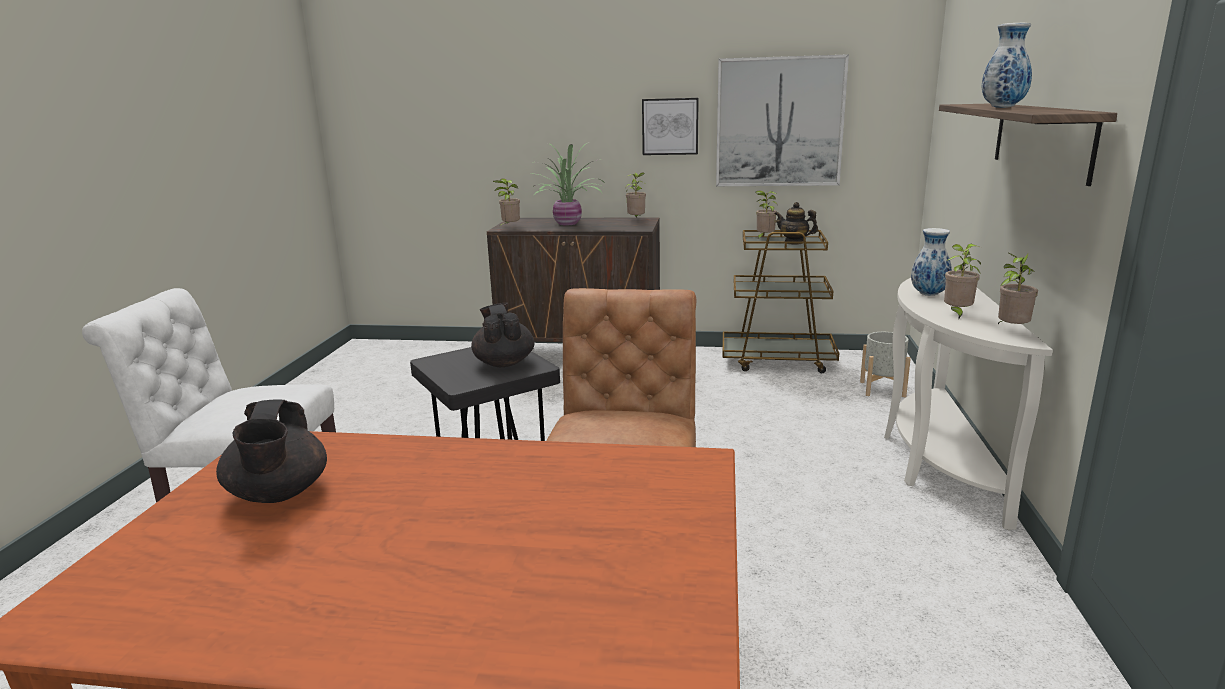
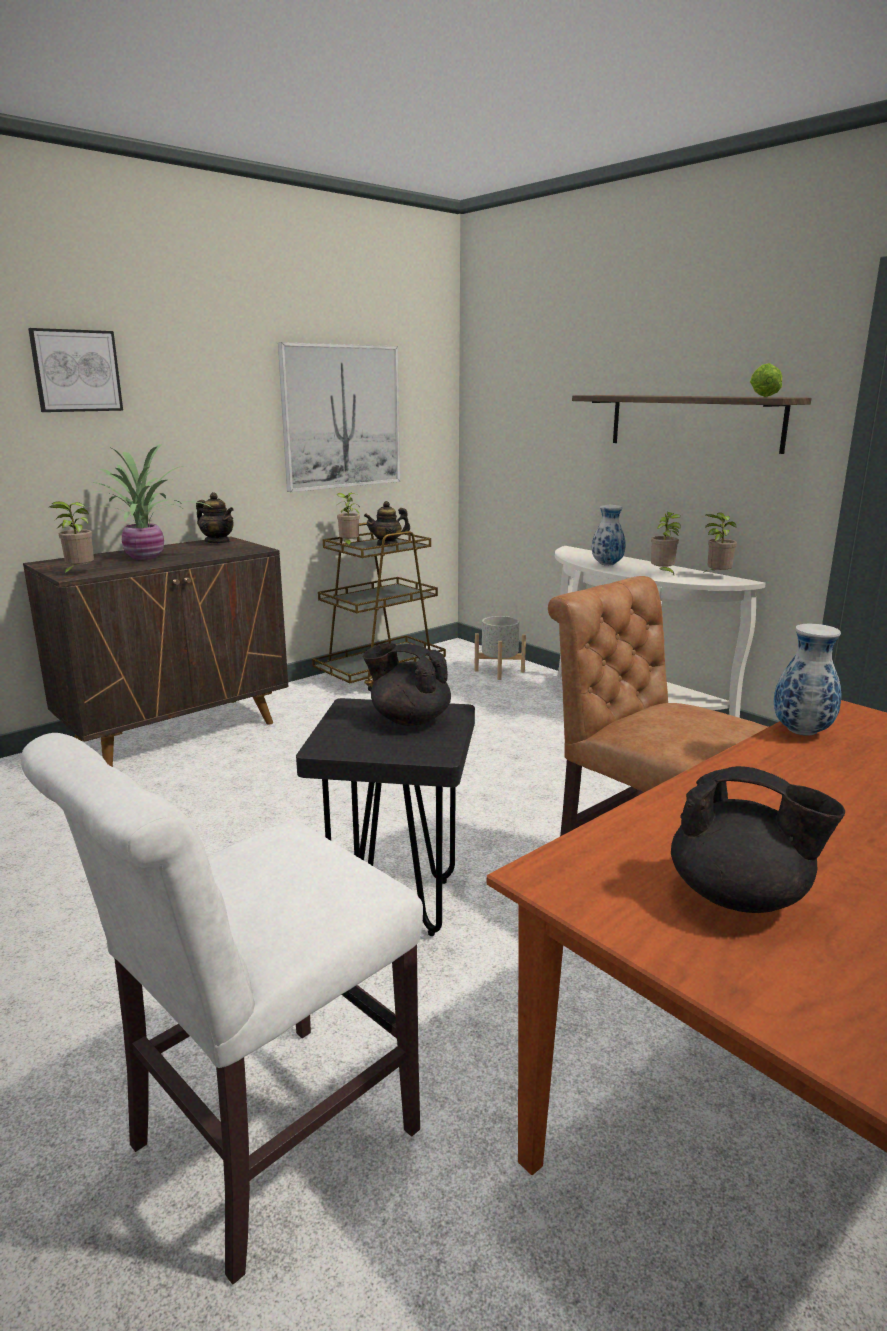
camera: 50 degrees left, 0 degrees up
potted plant [625,172,646,218] -> teapot [196,492,234,543]
picture [642,98,699,155] -> picture moved to [28,328,123,412]
vase [982,23,1032,108] -> vase moved to [774,624,842,736]
none -> lettuce [750,363,782,397]

